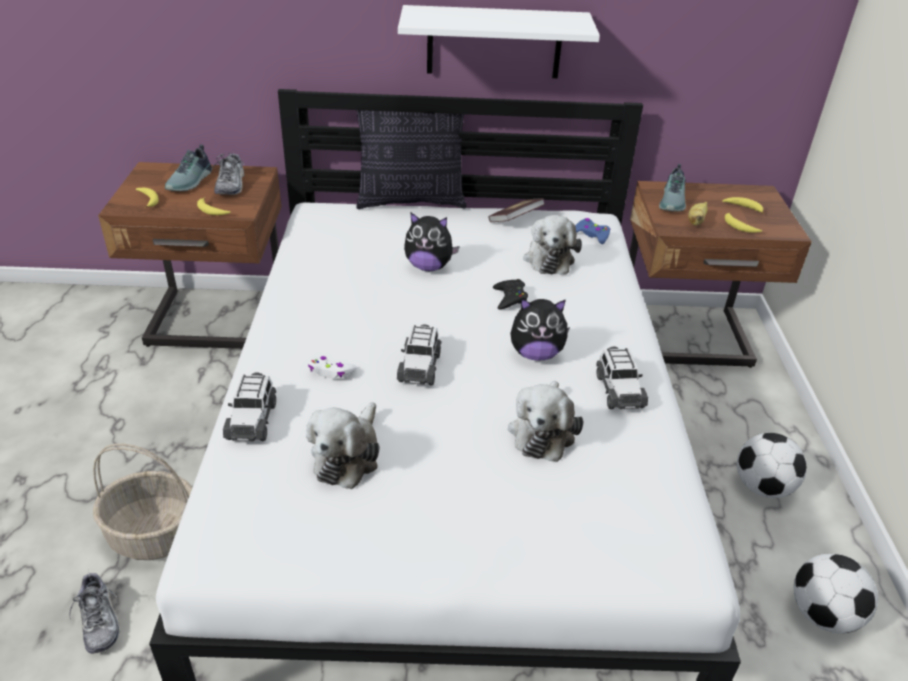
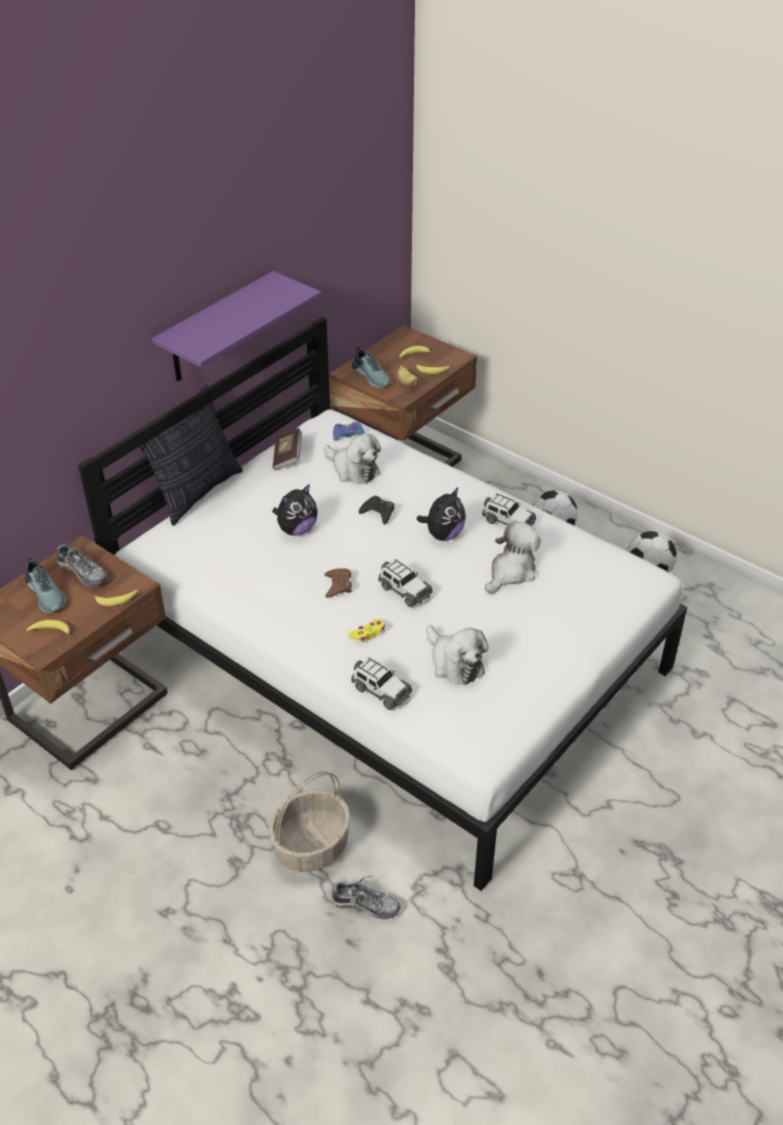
camera: 50 degrees left, 5 degrees up
white game controller [308,356,357,379] -> yellow game controller [348,619,385,642]
white shelf [398,5,600,78] -> purple shelf [152,271,321,381]
plush toy [508,381,584,462] -> plush toy turned 105 degrees counterclockwise [485,521,541,593]
none -> brown game controller [325,568,352,598]

